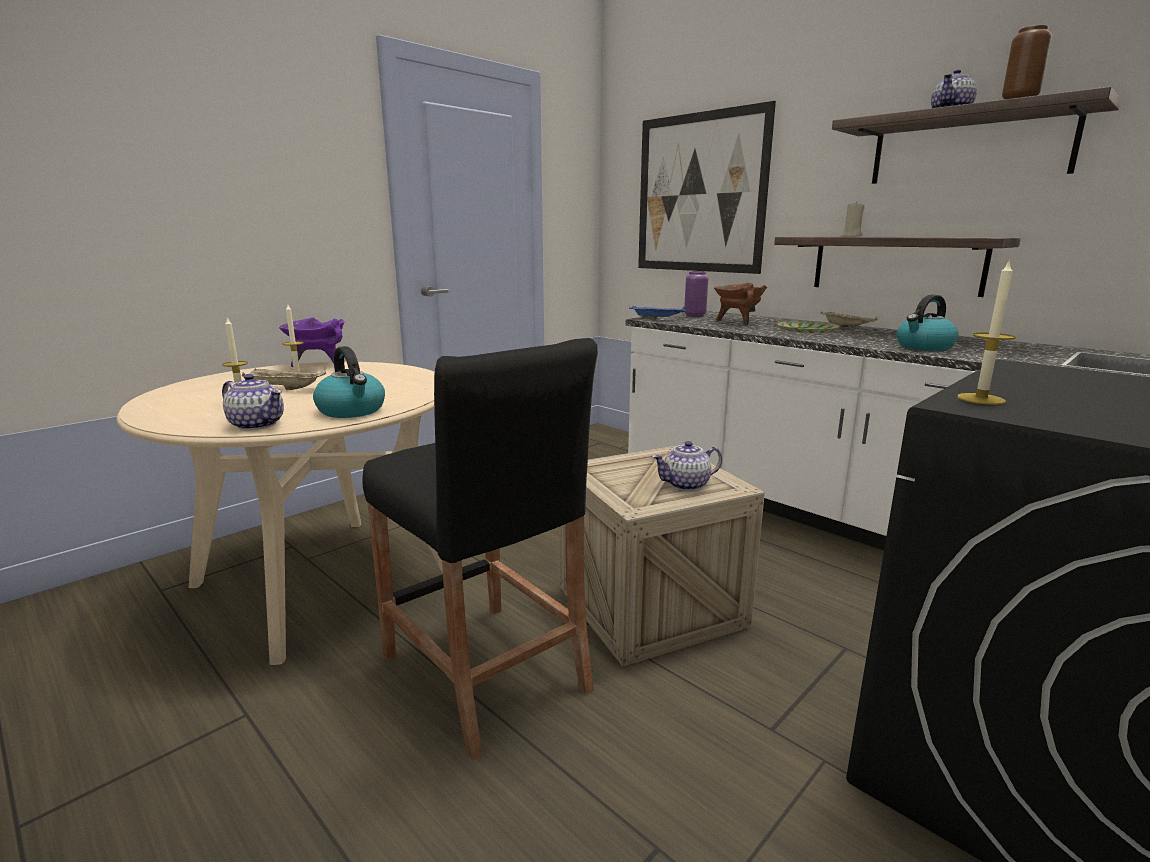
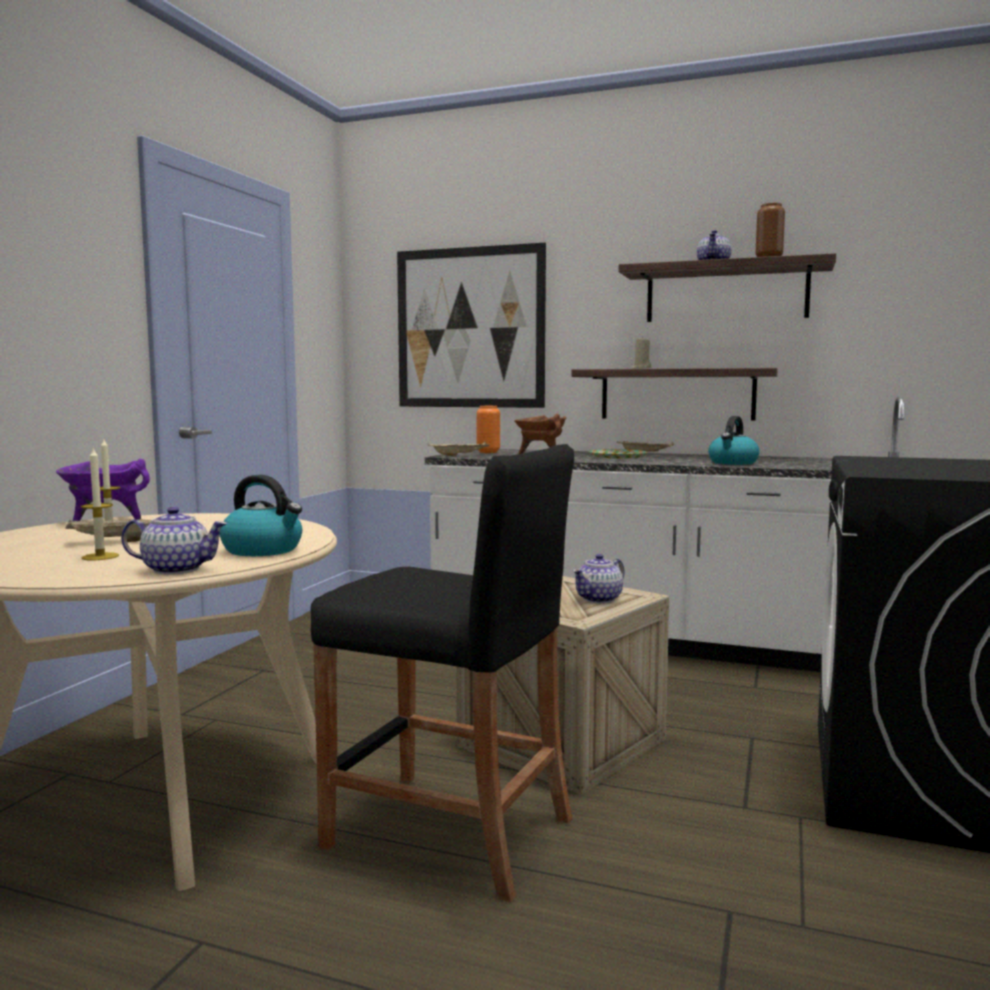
camera: 25 degrees left, 10 degrees down
blue tray [629,306,686,320] -> beige tray [428,442,489,456]
purple vase [684,271,708,317] -> orange vase [477,406,500,453]
candle [957,259,1016,405] -> none

